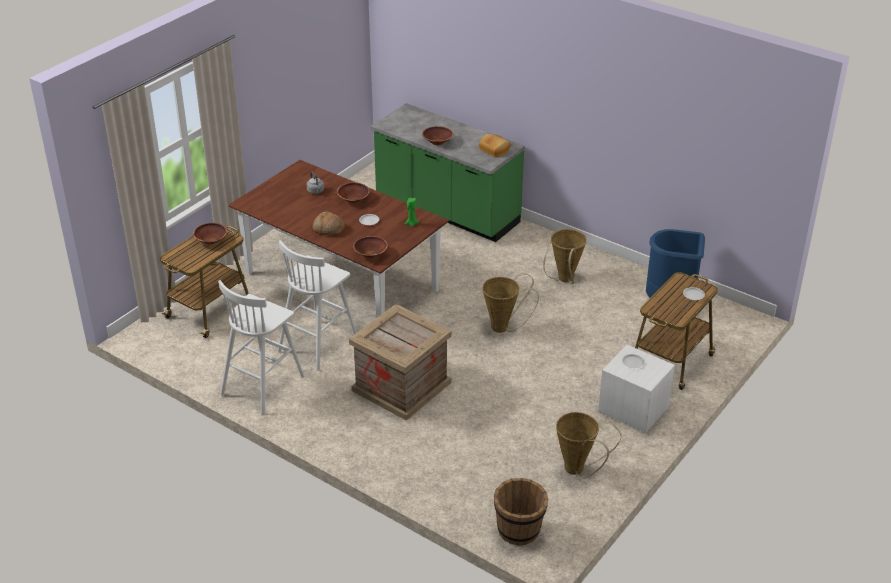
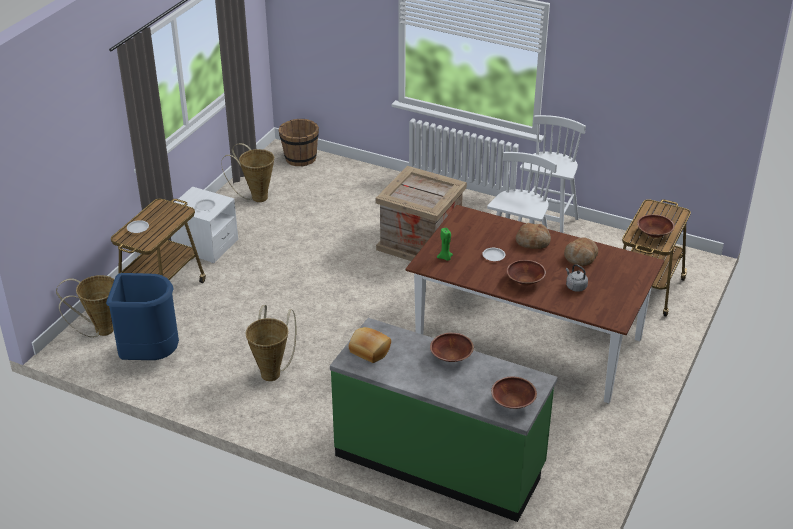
camera: 170 degrees right, 0 degrees up
brown bowl [353,236,388,258] -> brown bowl moved to [491,377,537,409]
basket [482,273,539,333] -> basket moved to [56,275,114,338]
none -> bread [564,238,598,266]

